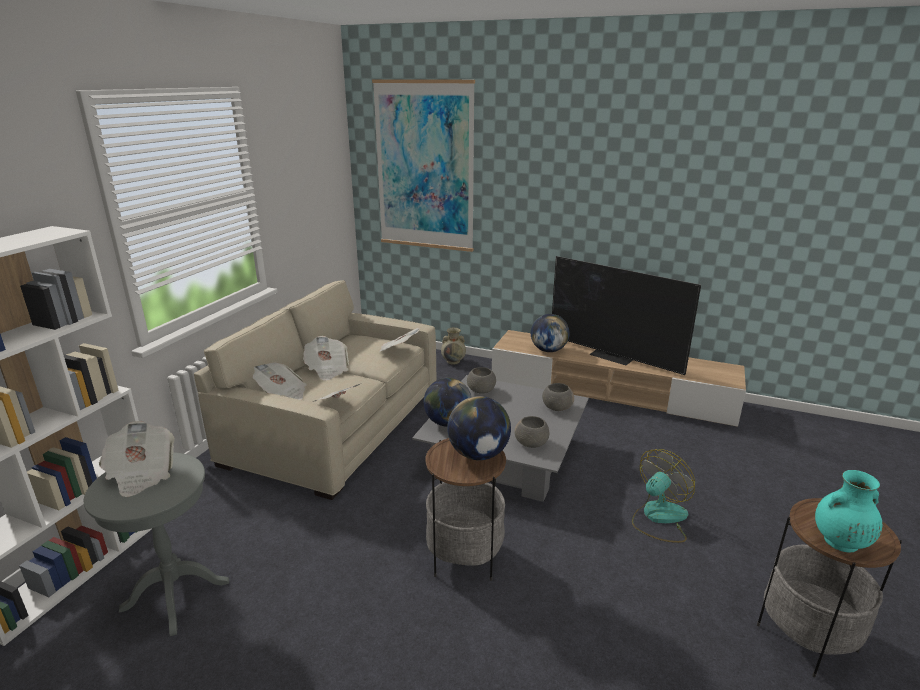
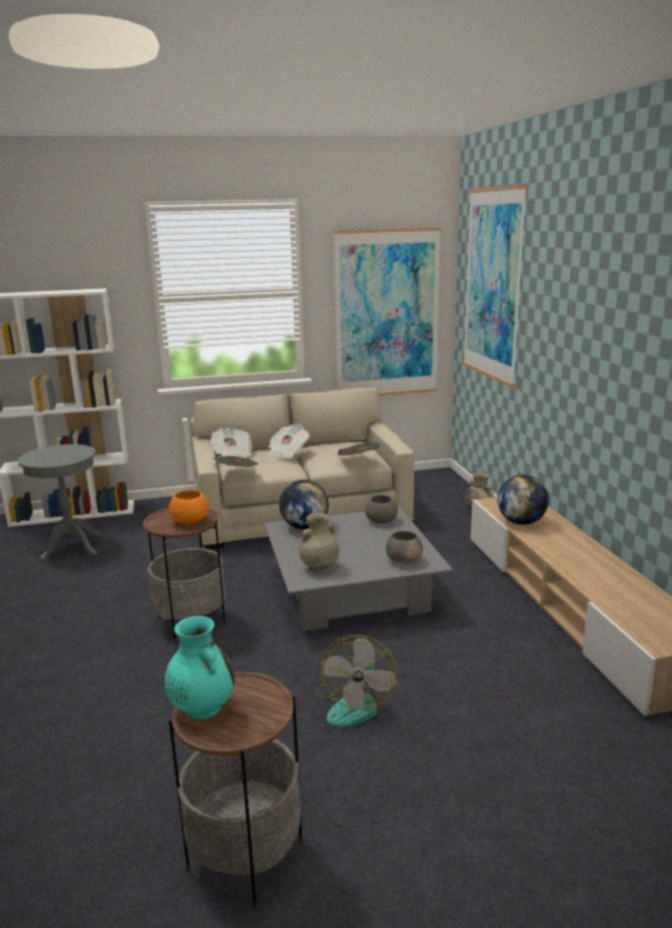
camera: 55 degrees right, 5 degrees down
newspaper [99,421,175,497] -> none
globe [447,396,511,460] -> orange bowl [169,490,209,524]
grey bowl [514,416,549,448] -> beige vase [299,513,339,573]
television [552,256,701,375] -> none
fan [632,449,695,543] -> fan turned 90 degrees clockwise [316,635,398,728]
none -> picture [333,227,441,396]

